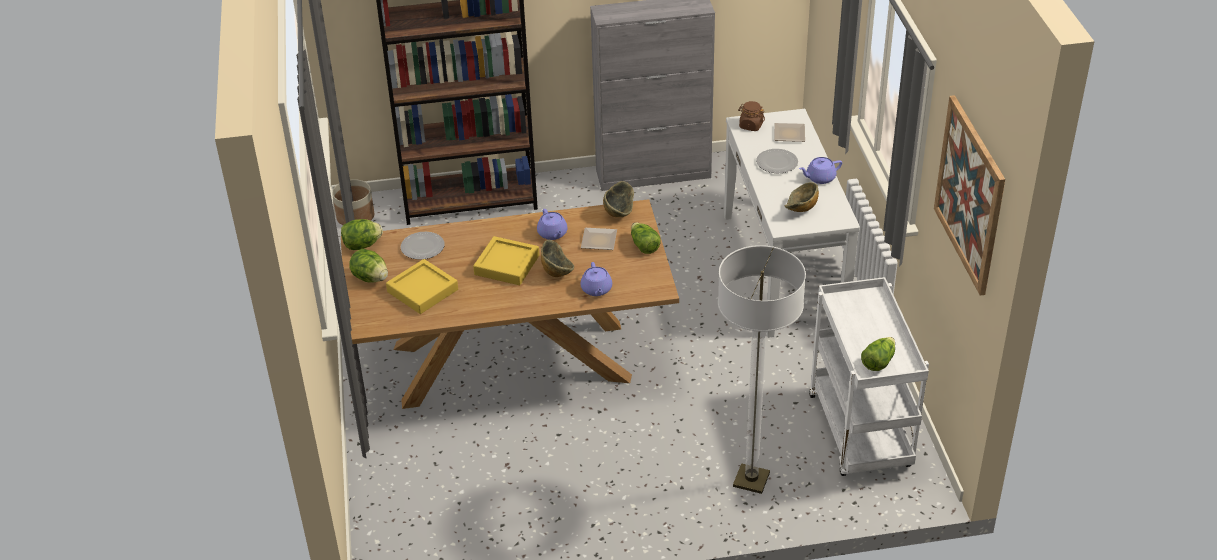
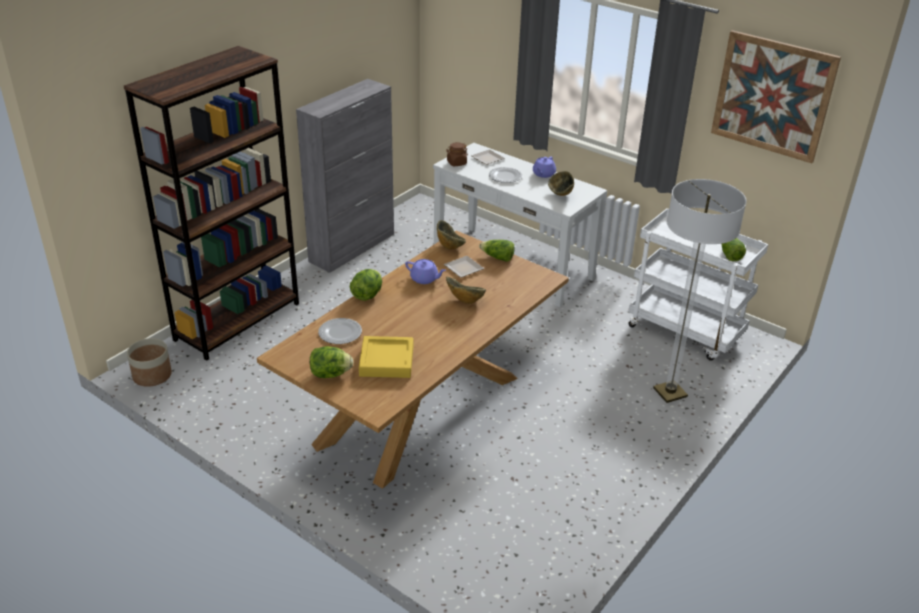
camera: 45 degrees left, 5 degrees down
lettuce [341,219,383,250] -> lettuce moved to [350,269,382,301]
yellow tray [473,236,539,285] -> none
purple teapot [580,262,612,296] -> none

